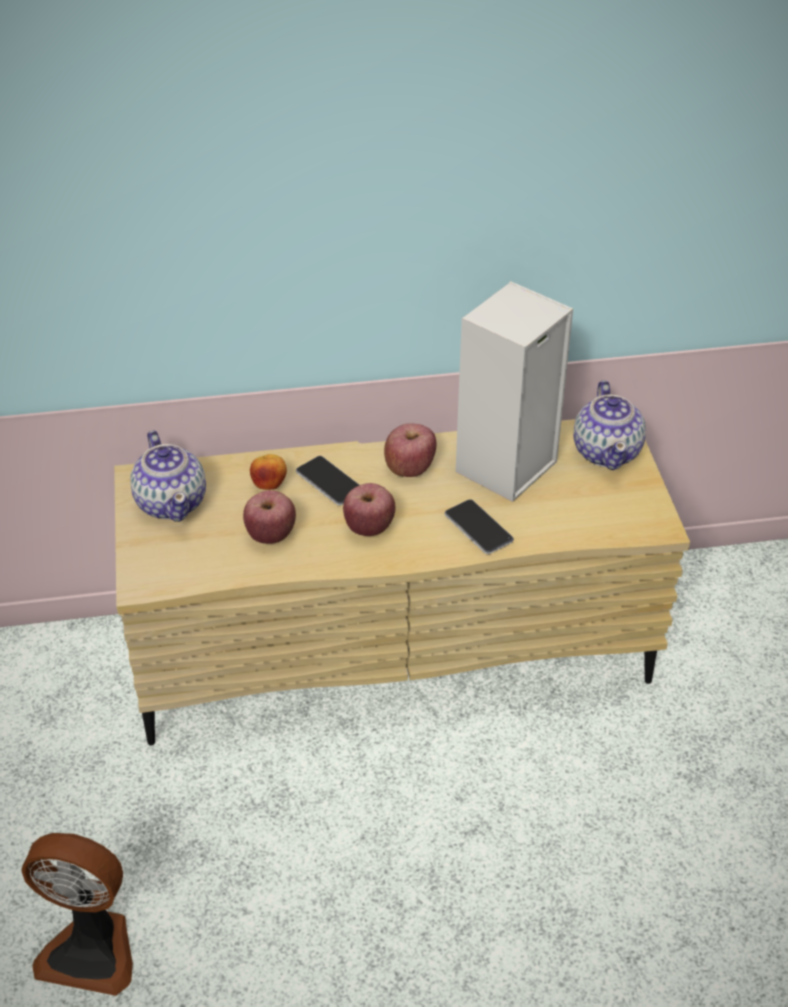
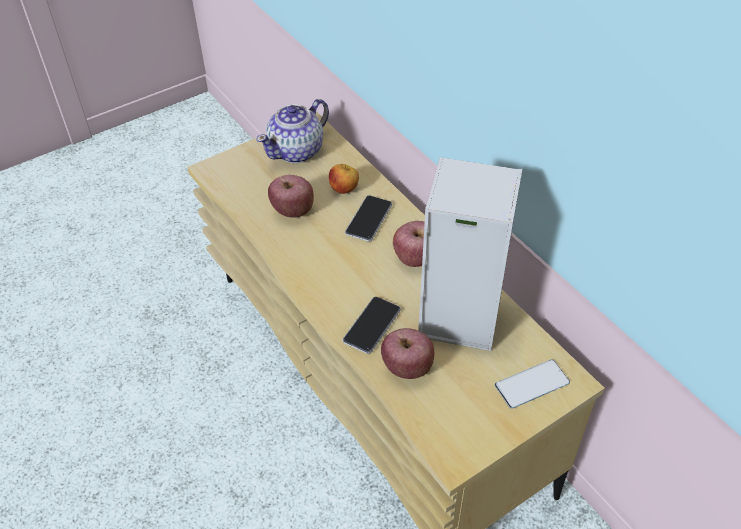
camera: 65 degrees right, 5 degrees up
fan [21,833,133,996] -> none
apple [343,483,395,536] -> apple moved to [381,328,434,379]
teapot [573,380,646,470] -> phone [495,359,570,409]

